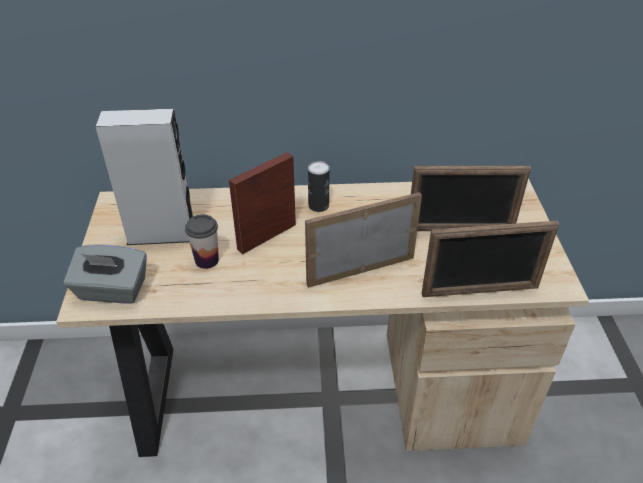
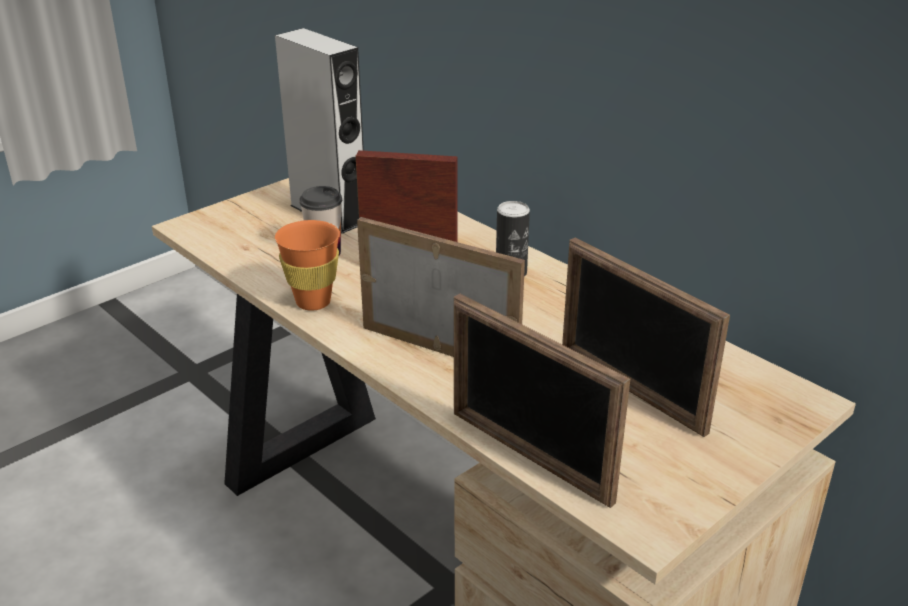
camera: 50 degrees right, 10 degrees down
grey tissue box [64,245,147,304] -> none
none -> orange cup [275,220,340,311]

